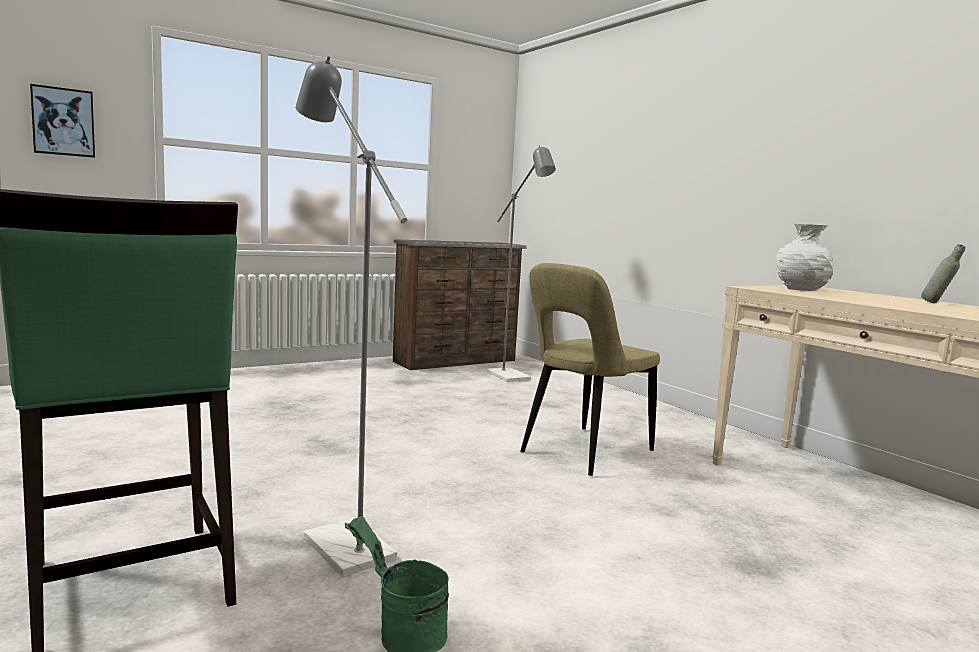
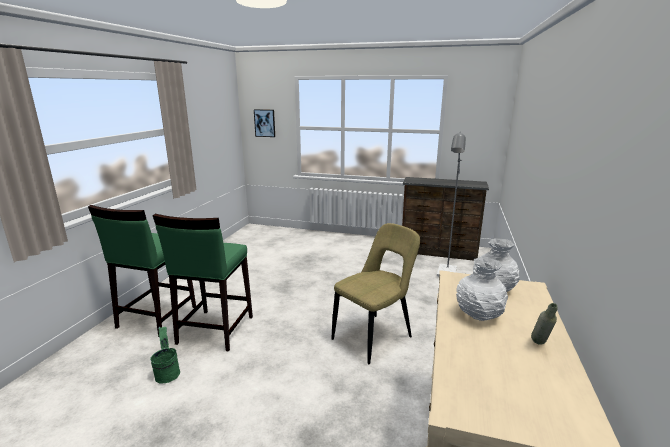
camera: 50 degrees right, 10 degrees up
grey floor lamp [296,56,407,577] -> green stool [153,214,253,352]
beige chair [520,263,660,476] -> beige chair turned 135 degrees clockwise [331,223,420,364]
none -> white vase [456,257,508,321]

